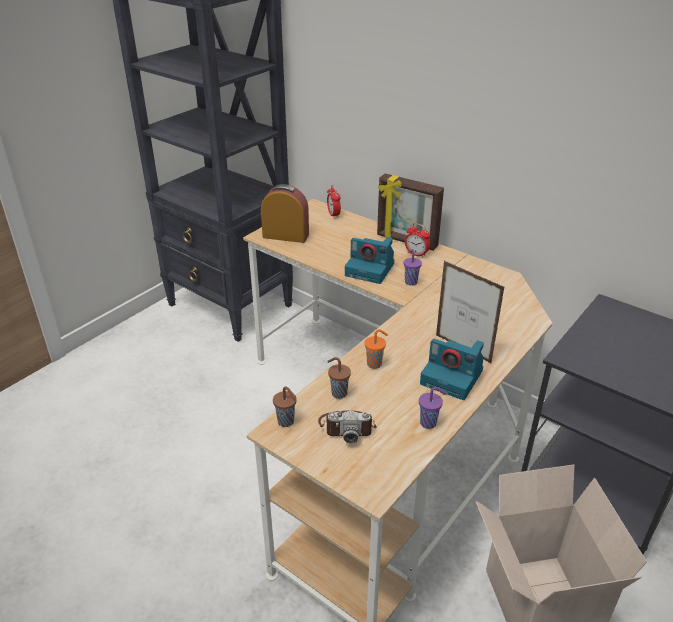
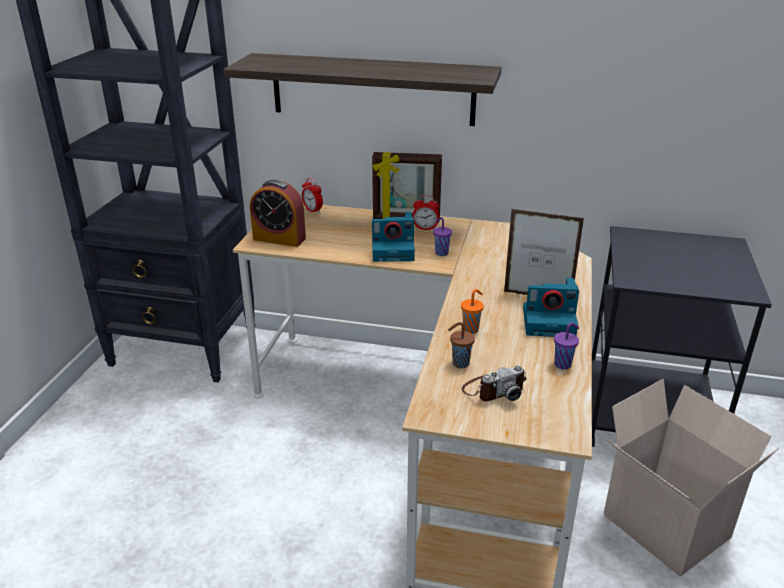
camera: 25 degrees left, 5 degrees down
alarm clock [261,184,309,243] -> alarm clock turned 150 degrees counterclockwise [250,180,306,247]
brown cup [273,387,297,427] -> none
none -> shelf [224,53,501,126]

